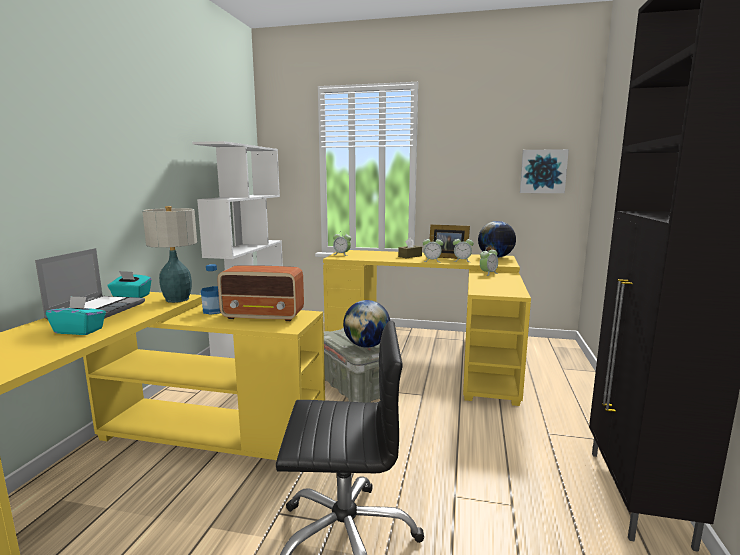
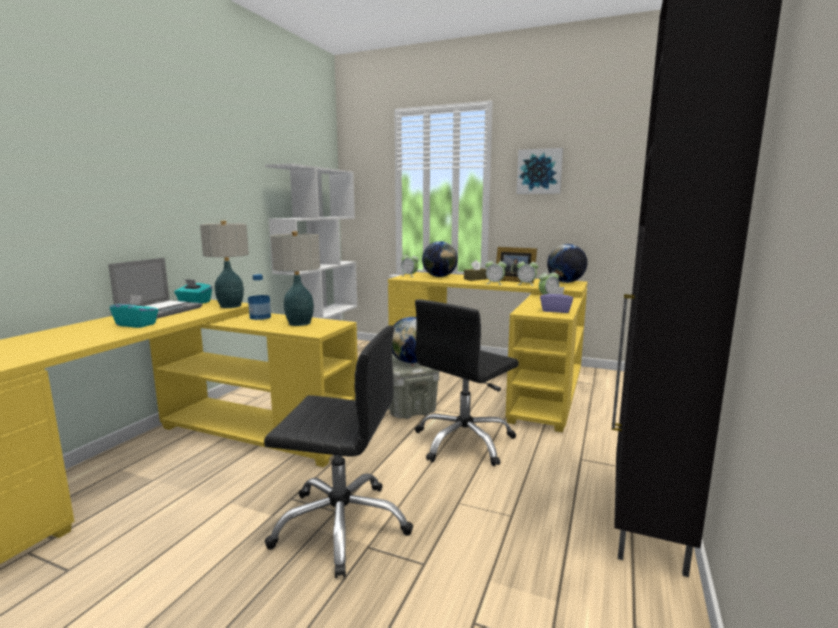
camera: 10 degrees right, 0 degrees up
radio [217,265,304,321] -> table lamp [271,231,320,326]
picture [520,149,569,193] -> picture moved to [516,148,563,194]
none -> black office chair [415,299,519,466]
none -> globe [422,241,458,277]
none -> purple tissue box [540,286,573,313]

